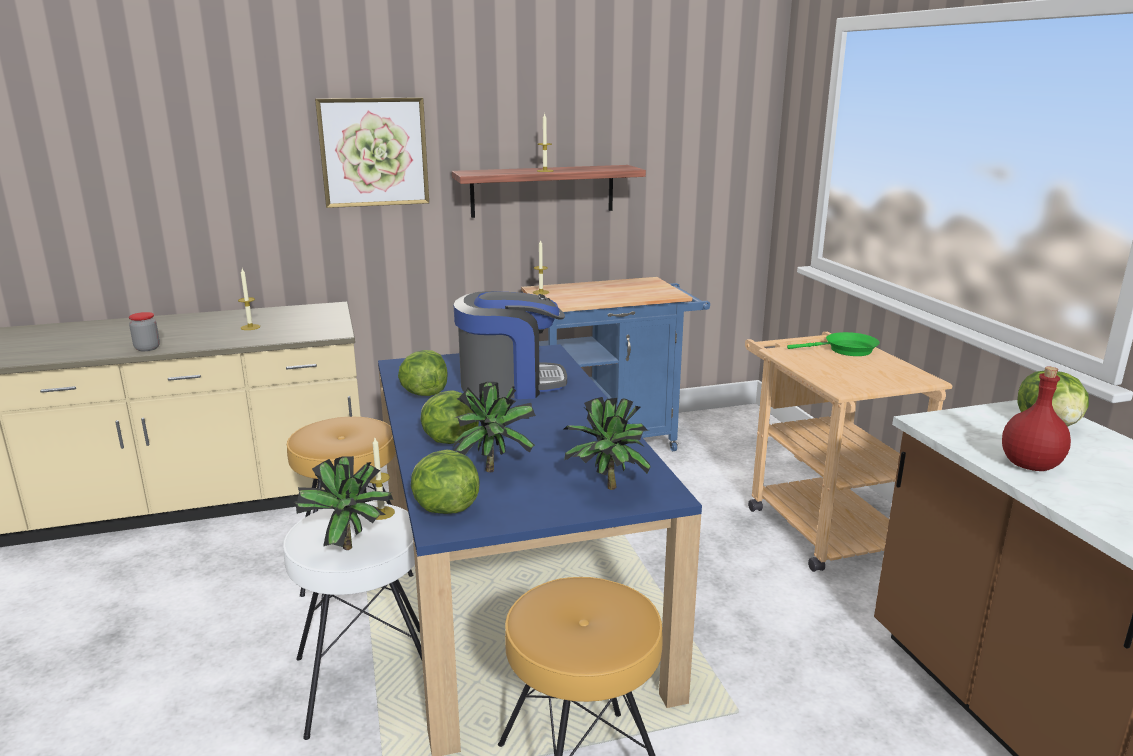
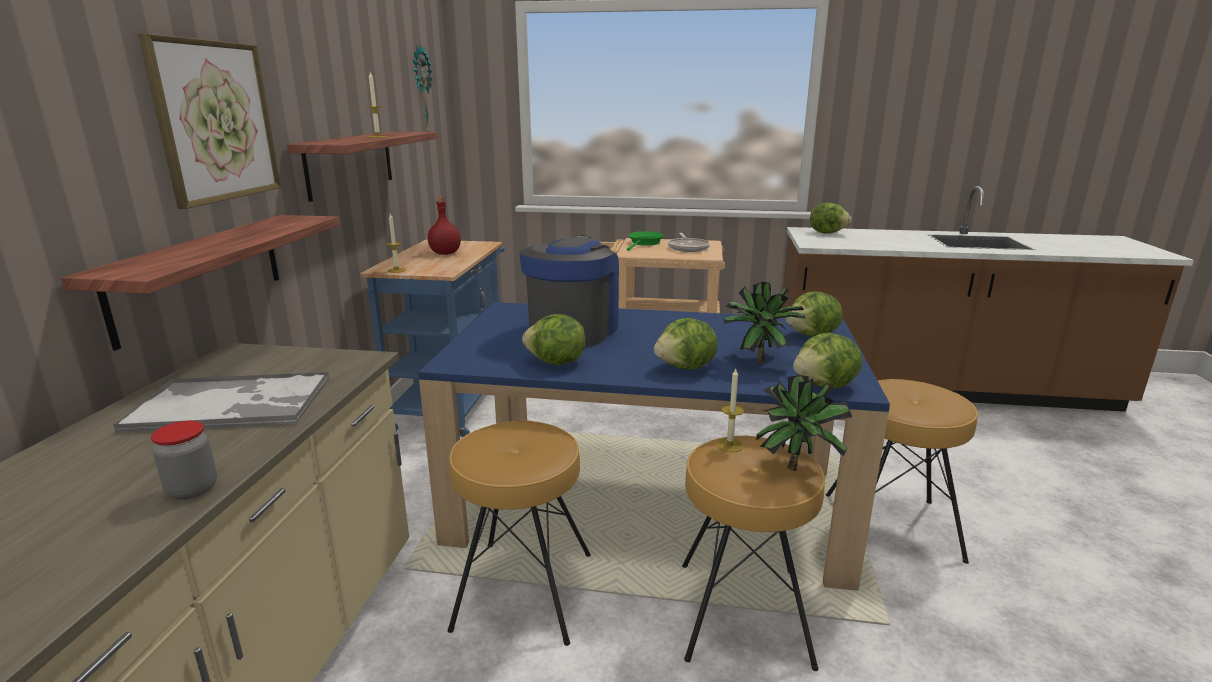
camera: 65 degrees left, 0 degrees up
candle [238,269,260,330] -> tray [113,372,329,433]
white stool [283,502,422,740] -> brown stool [682,436,825,671]
potted plant [564,397,651,490] -> lettuce [785,291,843,337]
red bottle [1002,367,1071,471] -> red bottle moved to [428,197,461,255]
none -> shelf [61,215,340,351]
none -> wall clock [413,44,433,132]
none -> frying pan [668,233,710,252]

